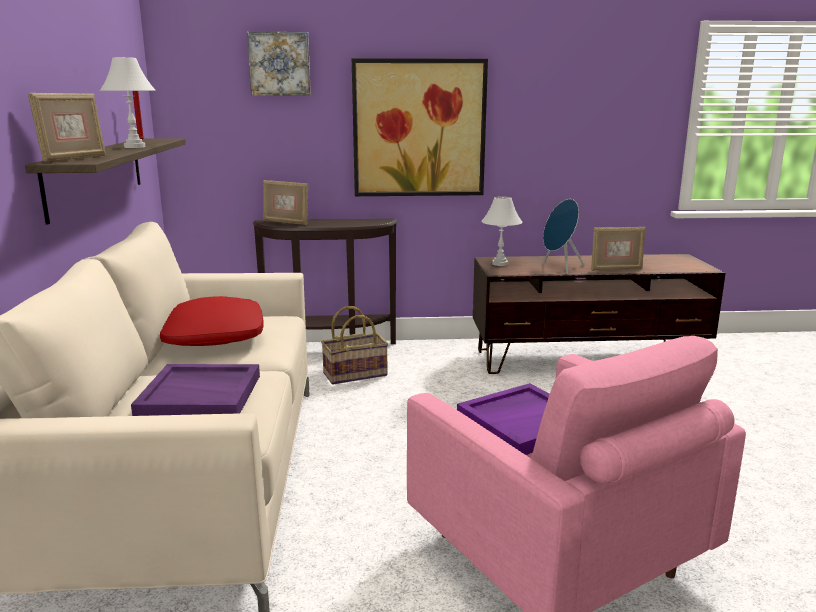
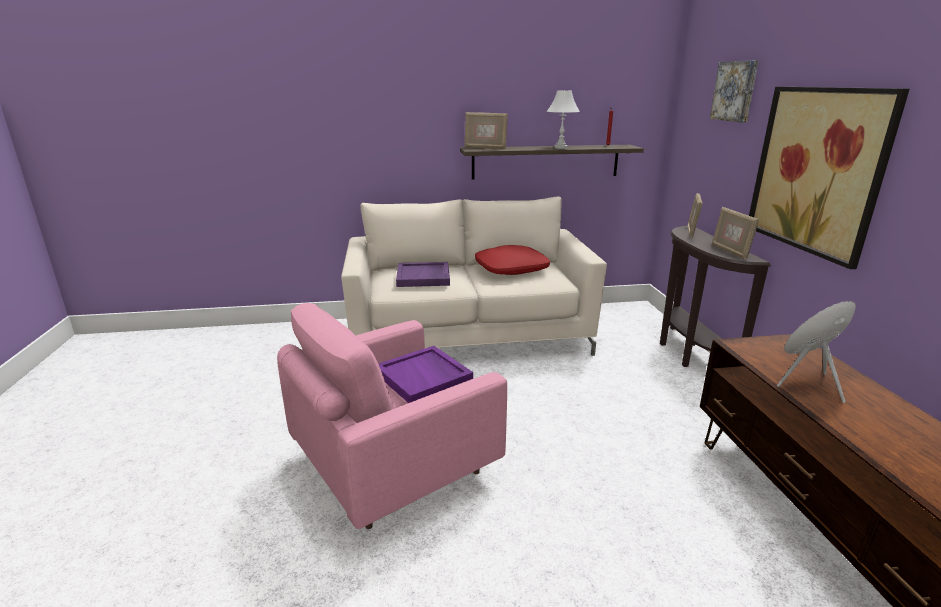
camera: 85 degrees right, 5 degrees up
basket [321,306,388,384] -> none
white table lamp [481,196,523,266] -> none
picture frame [591,227,645,271] -> picture frame moved to [712,207,759,260]

